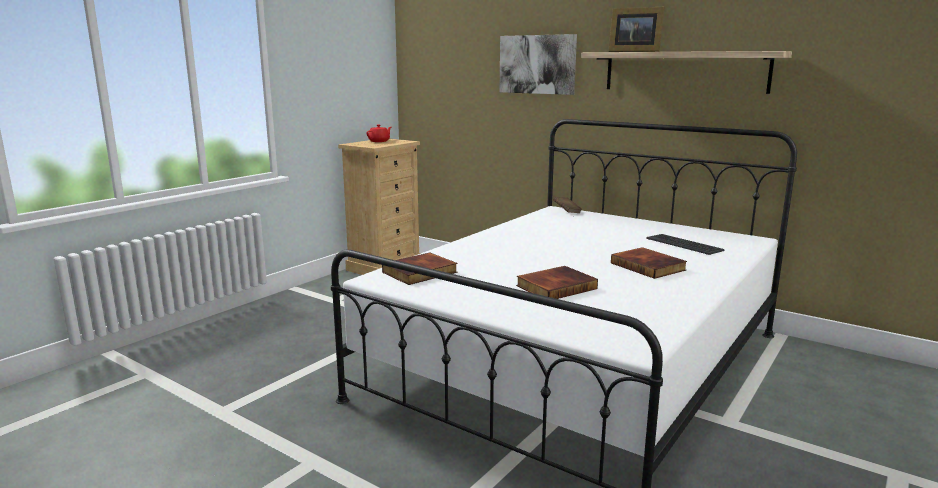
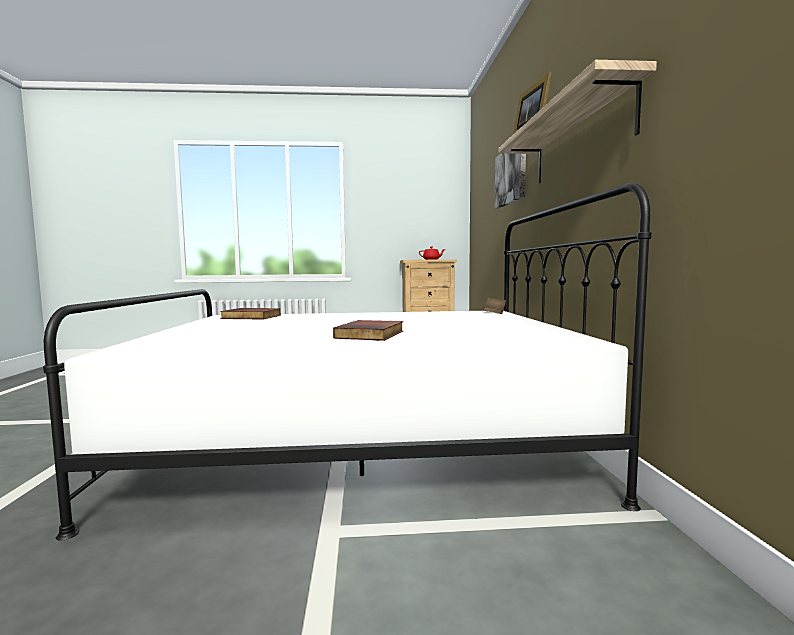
camera: 50 degrees right, 10 degrees down
book [516,266,598,299] -> none
keyboard [646,234,725,255] -> none

